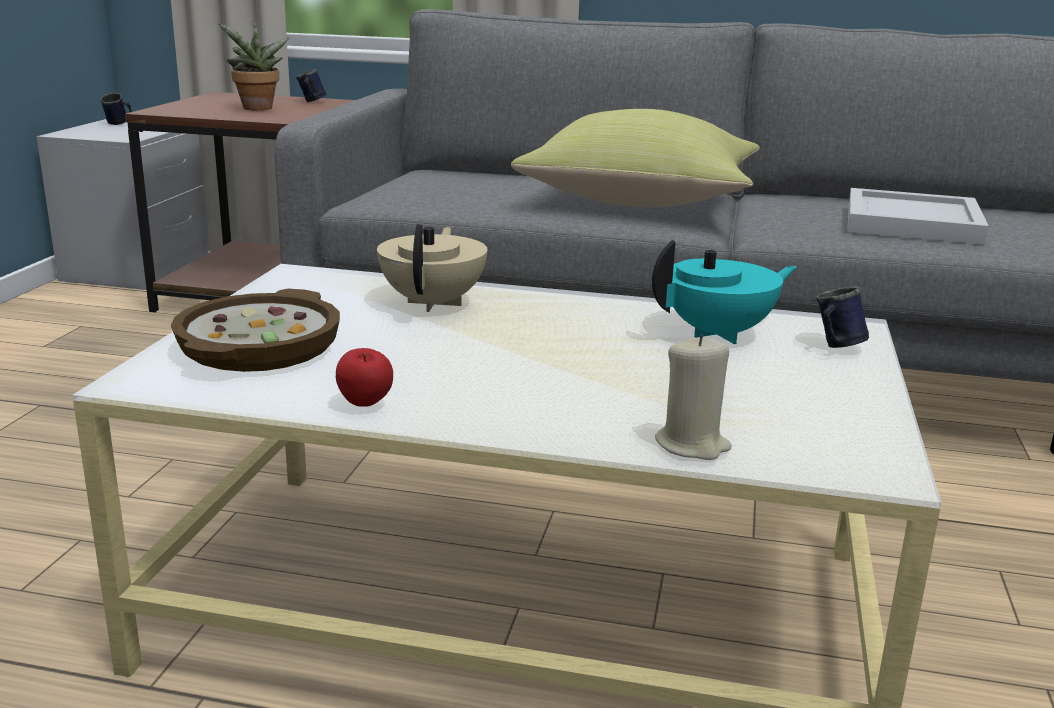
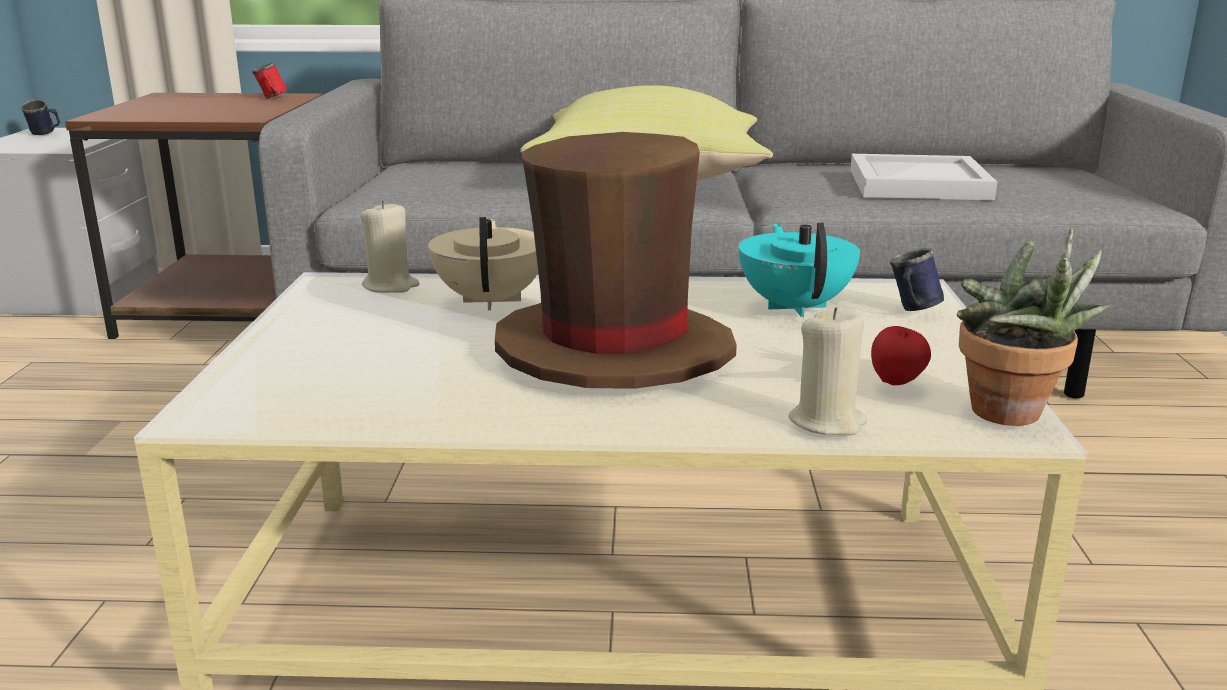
camera: 10 degrees left, 0 degrees up
bowl [171,289,340,372] -> none
potted plant [218,21,290,110] -> potted plant moved to [957,228,1110,426]
blue mug [296,69,326,102] -> red mug [252,62,287,98]
apple [336,348,393,407] -> apple moved to [871,326,931,385]
turquoise teapot [652,240,797,344] -> turquoise teapot turned 60 degrees counterclockwise [739,223,860,317]
none -> beige candle [361,200,420,293]
none -> brown hat [495,132,737,389]

